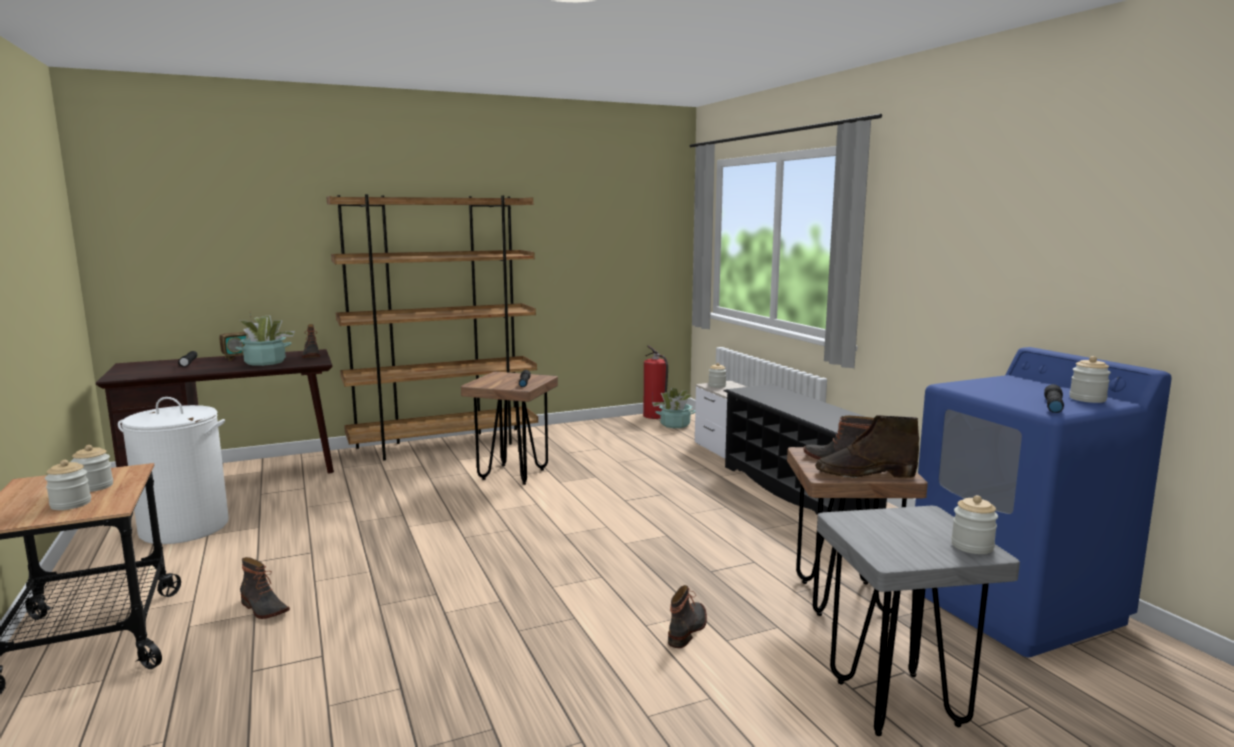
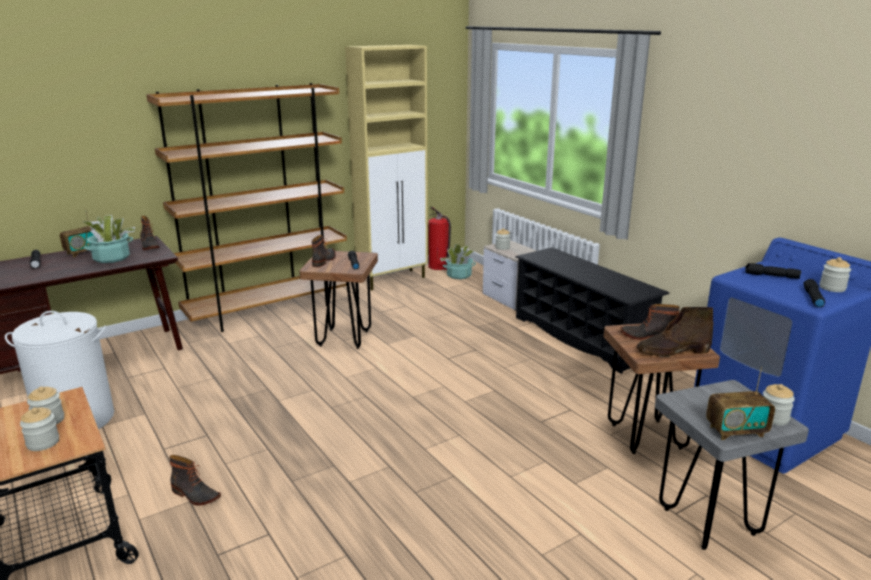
camera: 10 degrees left, 10 degrees up
boot [668,585,707,648] -> boot moved to [312,235,336,267]
none -> beige cabinet [345,45,428,290]
none -> radio [706,366,775,440]
none -> black flashlight [745,263,801,279]

